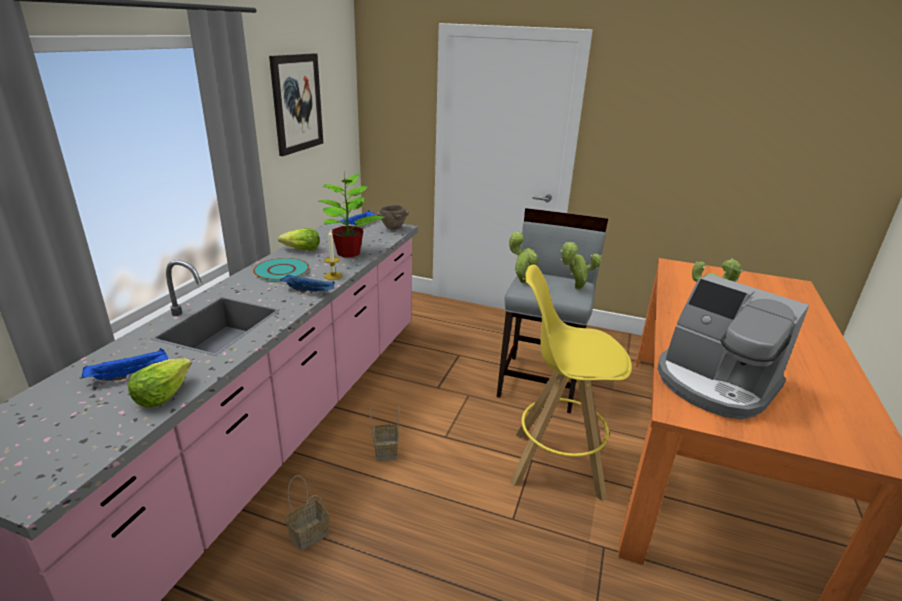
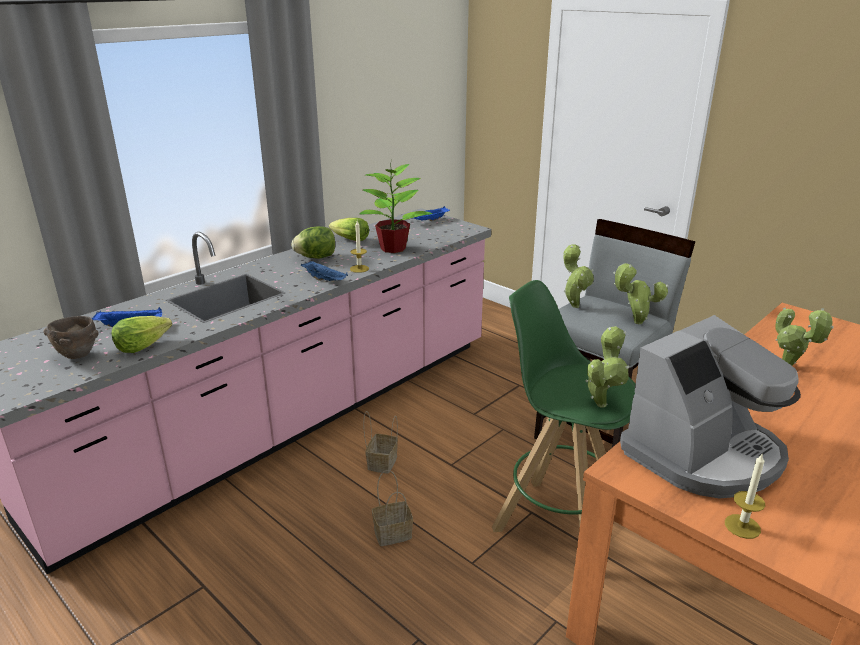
camera: 25 degrees right, 0 degrees up
turquoise plate [253,258,309,281] -> lettuce [291,226,335,259]
picture [269,53,323,156] -> none
basket [285,475,329,551] -> basket moved to [372,470,413,546]
brown bowl [377,205,409,230] -> brown bowl moved to [43,316,99,359]
yellow stool [510,265,632,501] -> green stool [492,280,635,532]
coffee machine [658,274,809,419] -> coffee machine turned 105 degrees counterclockwise [620,315,801,499]
none -> potted plant [585,326,629,407]
none -> candle [725,453,765,539]

